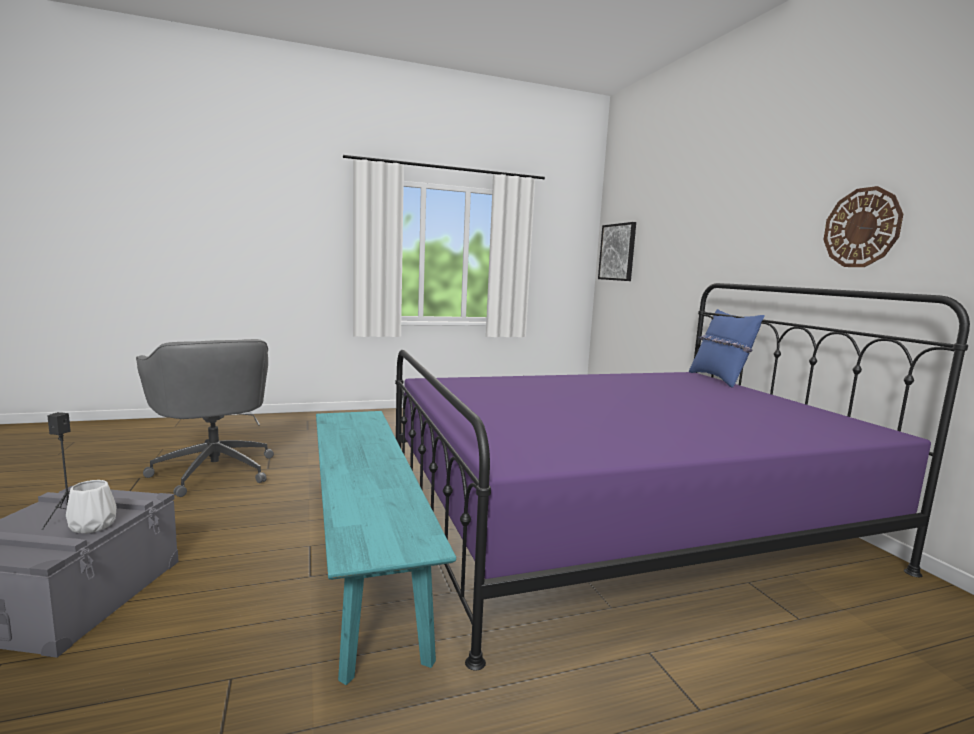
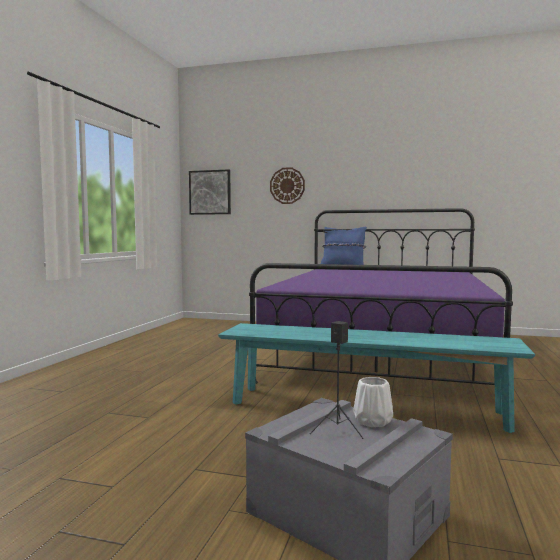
camera: 55 degrees left, 5 degrees down
grey office chair [136,339,274,497] -> none
wall clock [823,186,903,267] -> wall clock moved to [270,167,305,204]

